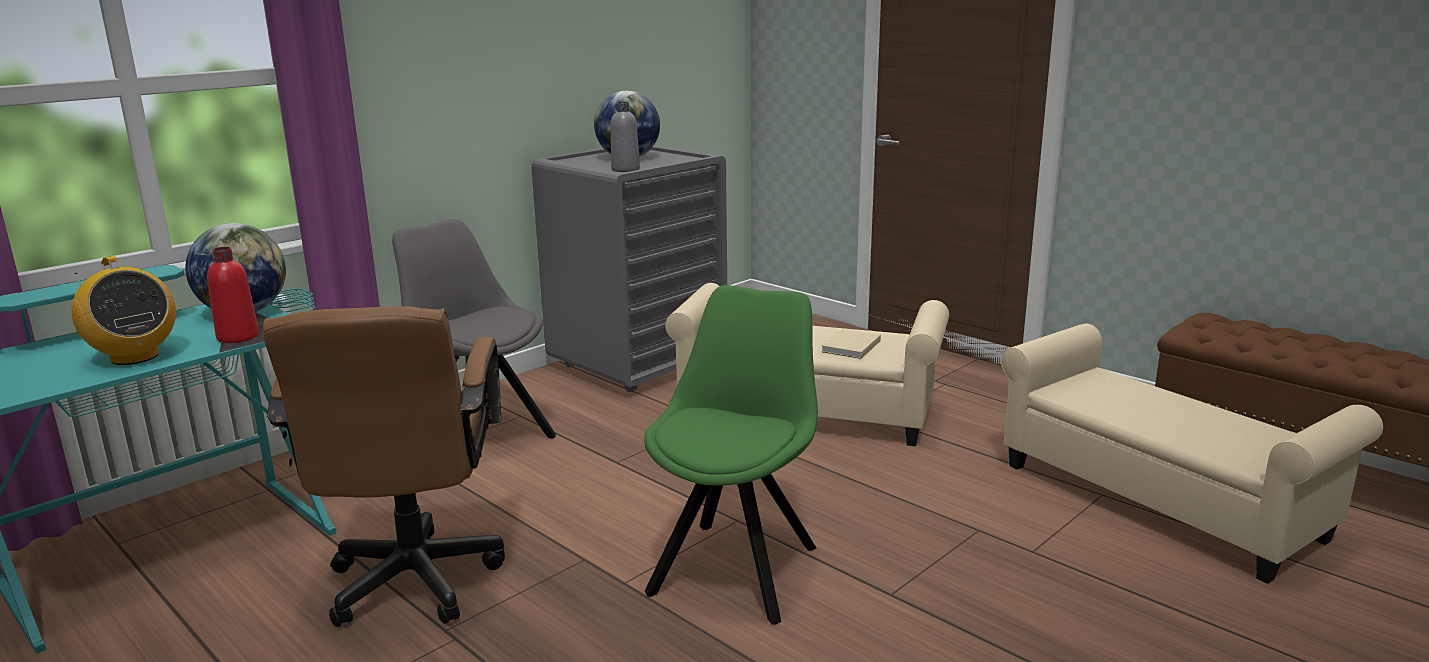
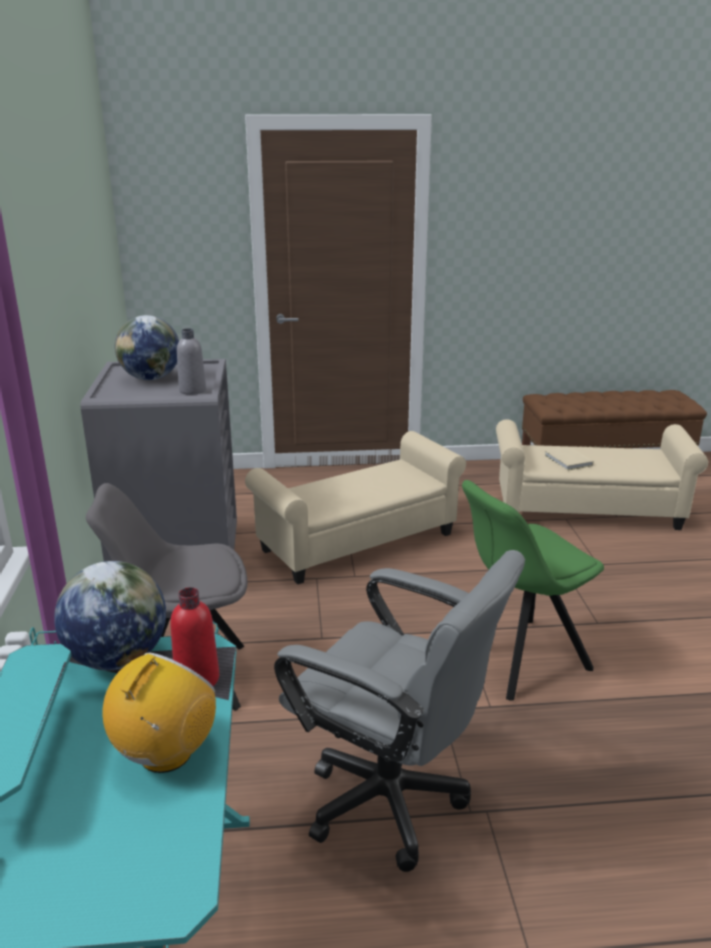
camera: 50 degrees left, 5 degrees up
radio [71,256,176,365] -> radio turned 60 degrees counterclockwise [102,653,216,773]
brown office chair [263,306,505,627] -> grey office chair [274,550,525,872]
green chair [644,285,818,625] -> green chair turned 90 degrees counterclockwise [462,480,604,701]
beige book [821,328,881,359] -> beige book moved to [544,447,593,470]

